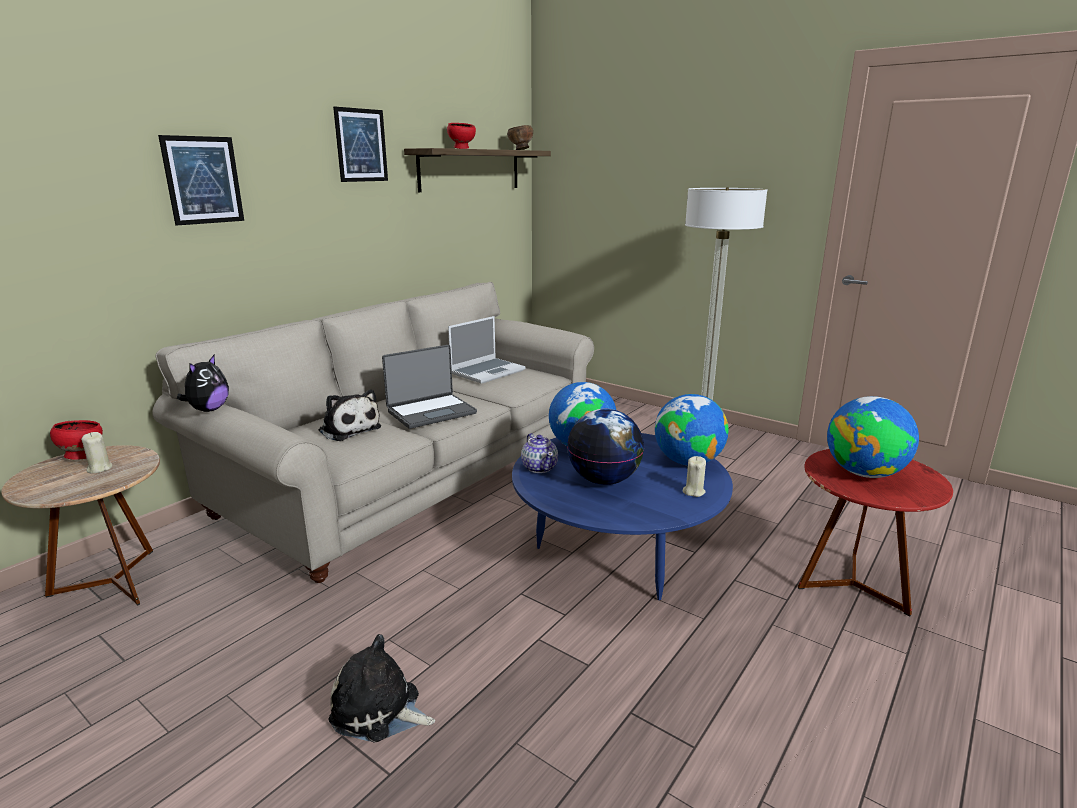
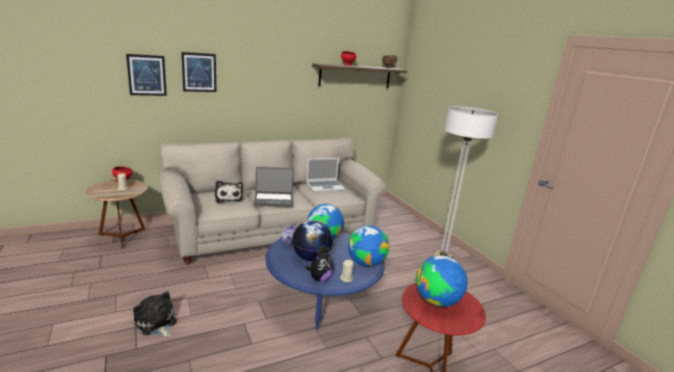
camera: 25 degrees right, 0 degrees up
plush toy [177,355,229,412] -> plush toy moved to [306,249,334,282]
picture [333,106,388,182] -> picture moved to [126,54,167,96]

